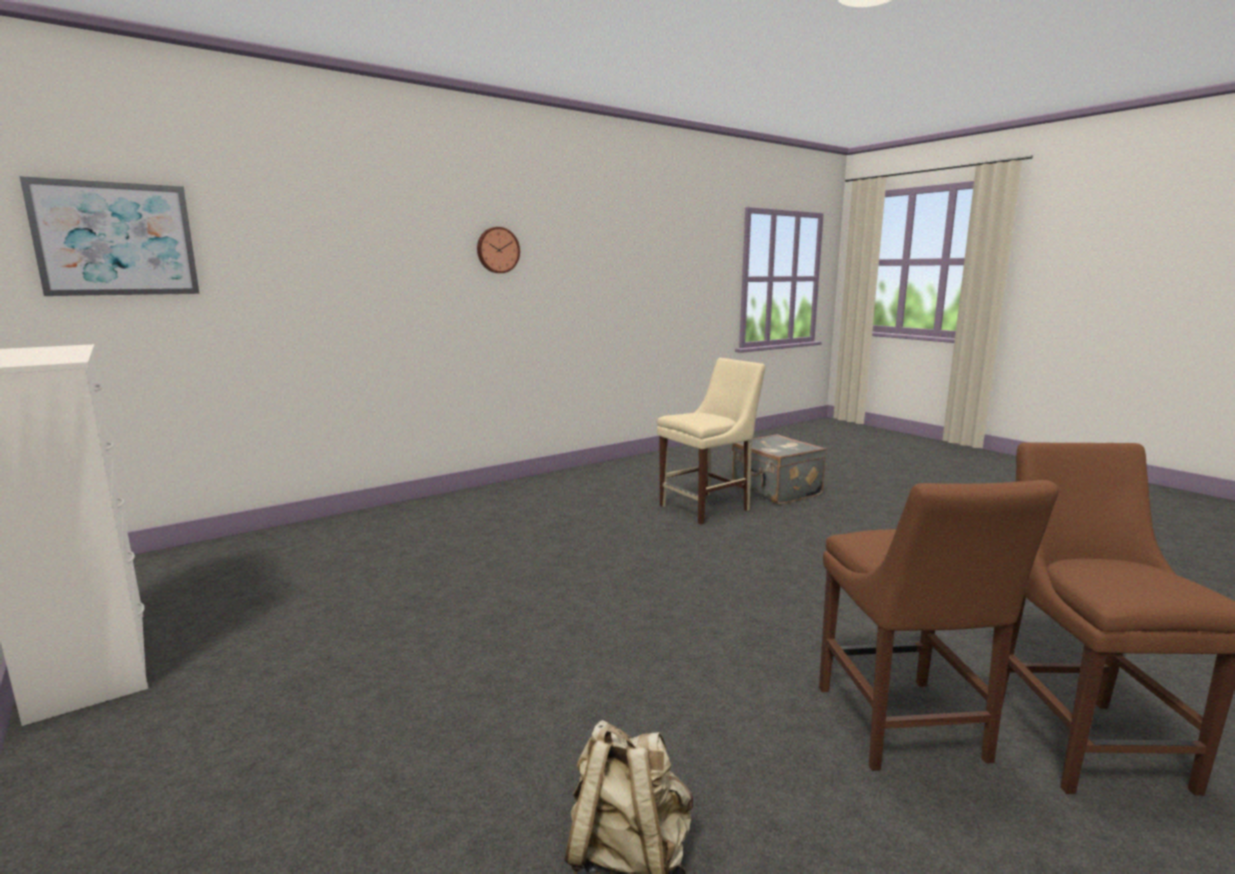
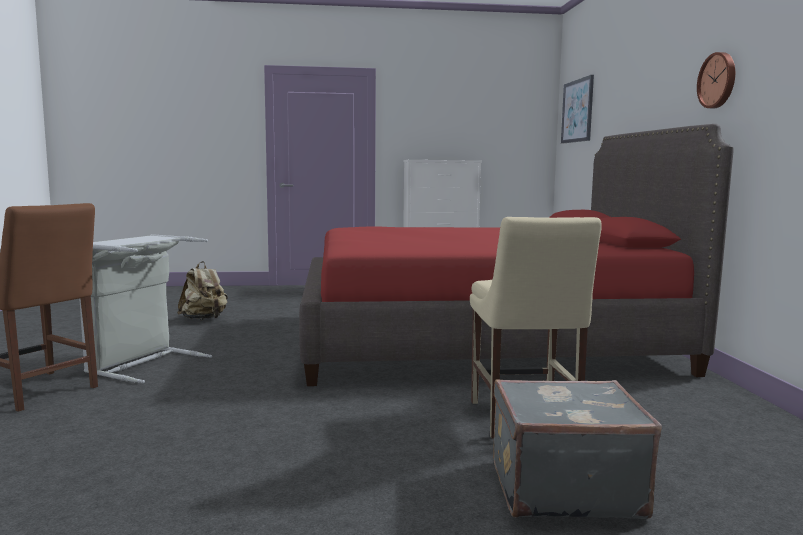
camera: 120 degrees right, 5 degrees down
brown chair [819,480,1058,771] -> grey laundry basket [79,234,212,384]
none -> red bed [299,124,733,386]

